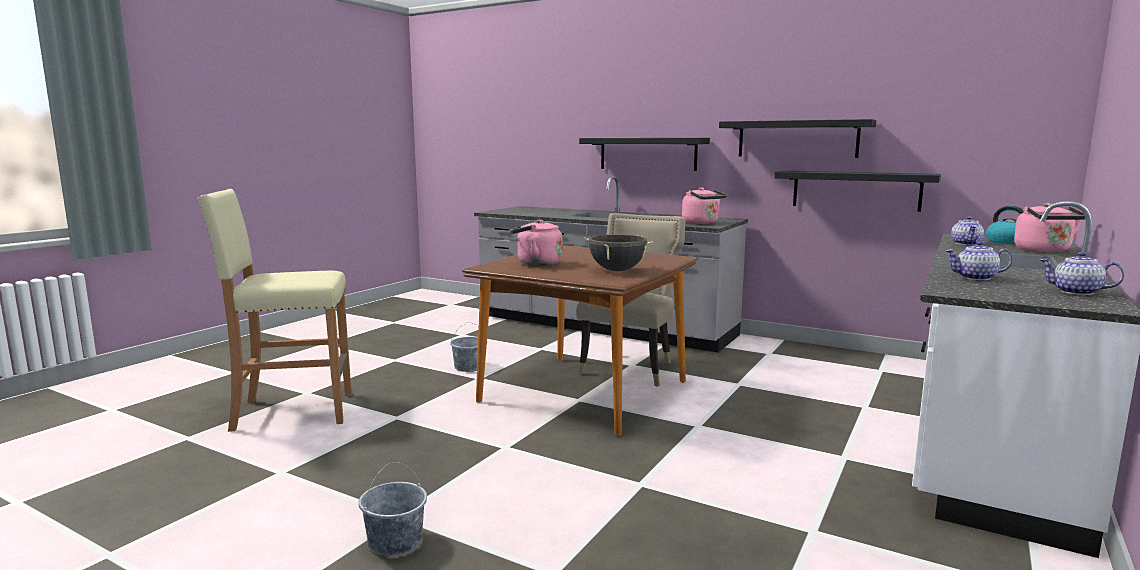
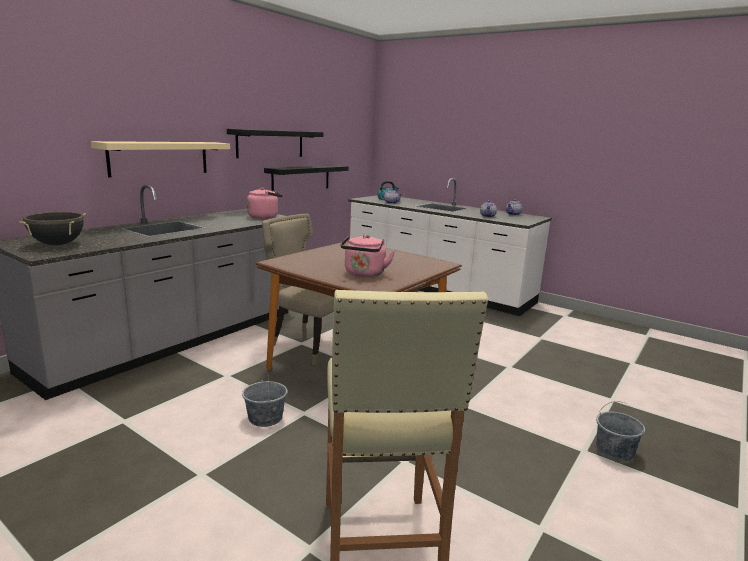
camera: 85 degrees left, 5 degrees up
black shelf [579,138,710,171] -> beige shelf [91,141,230,177]
black cooking pot [584,234,653,271] -> black cooking pot moved to [19,212,86,245]
pink kettle [1014,203,1085,253] -> none

